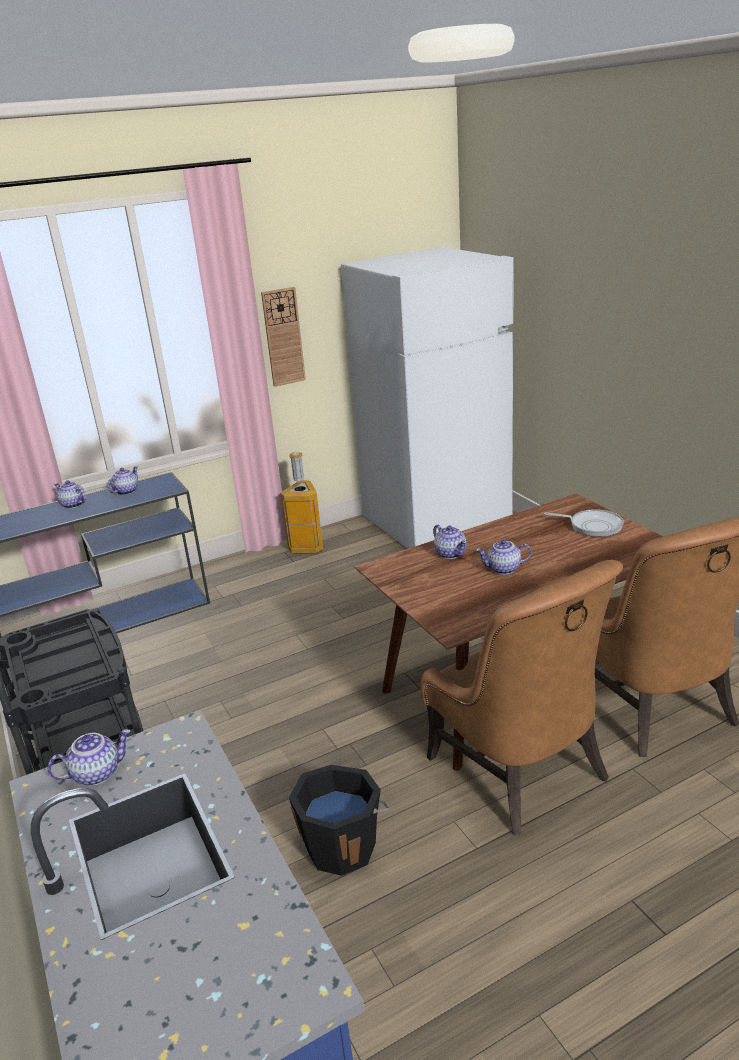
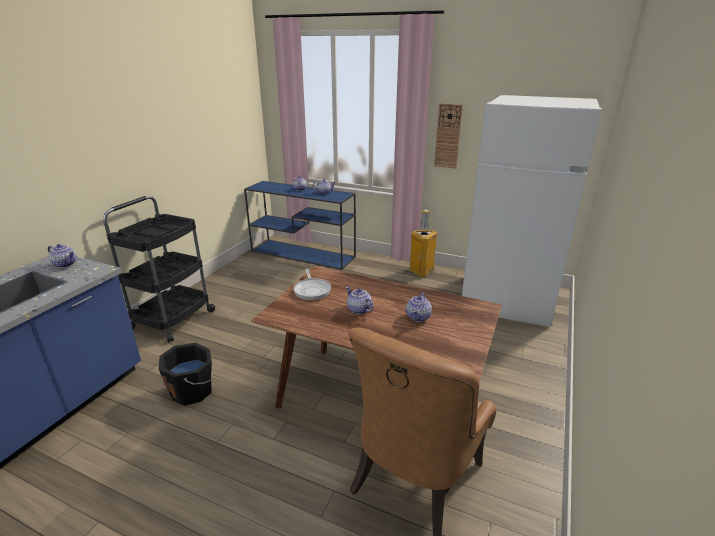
camera: 50 degrees right, 0 degrees up
brown chair [421,560,623,835] -> none
teapot [433,525,467,559] -> teapot moved to [406,292,432,322]
frying pan [544,509,624,537] -> frying pan moved to [293,269,331,300]

